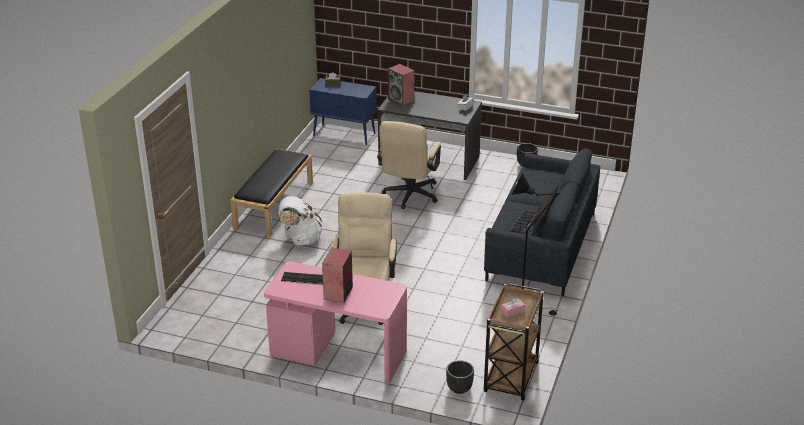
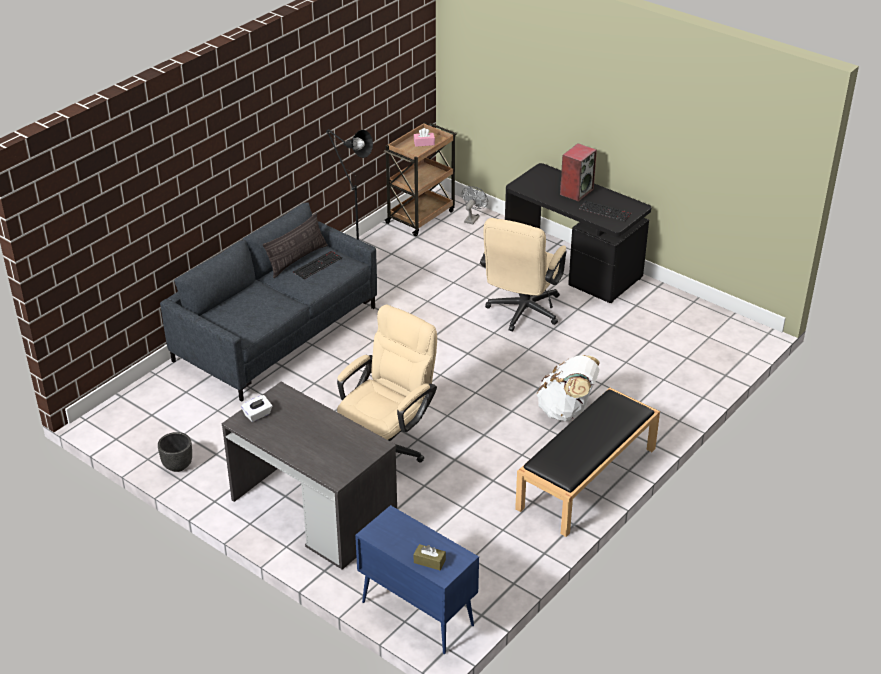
camera: 160 degrees left, 5 degrees up
pink desk [264,261,407,385] -> black desk [505,163,651,303]
speaker [388,64,415,106] -> none
black planter [446,360,474,394] -> grey fan [462,186,488,225]

